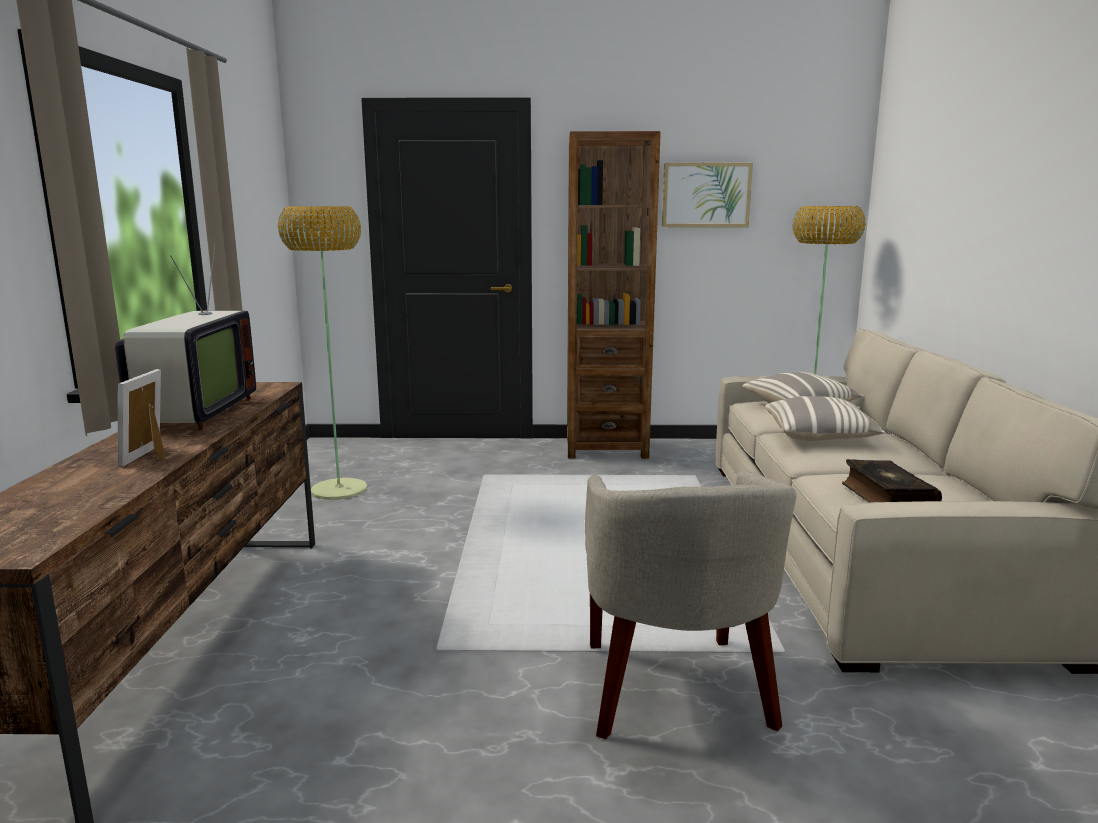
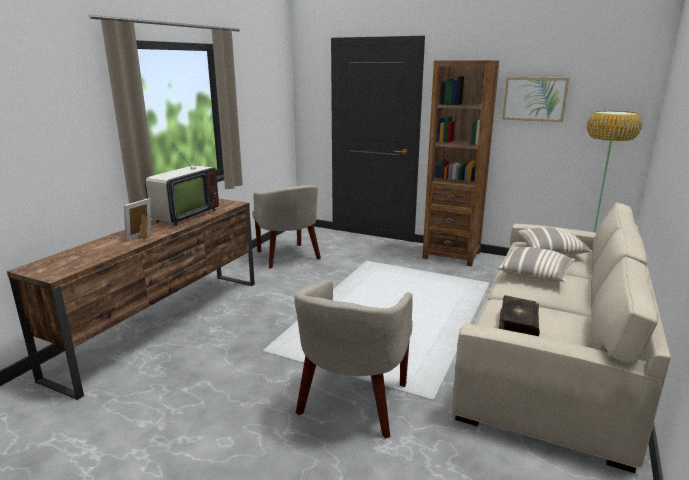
camera: 25 degrees right, 5 degrees up
floor lamp [278,206,367,500] -> beige armchair [253,185,321,268]

